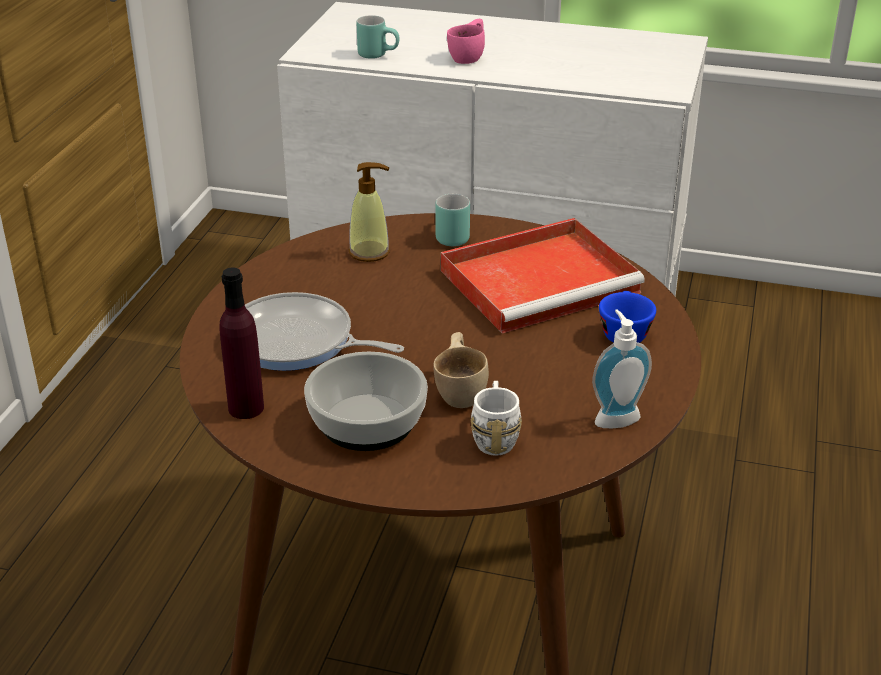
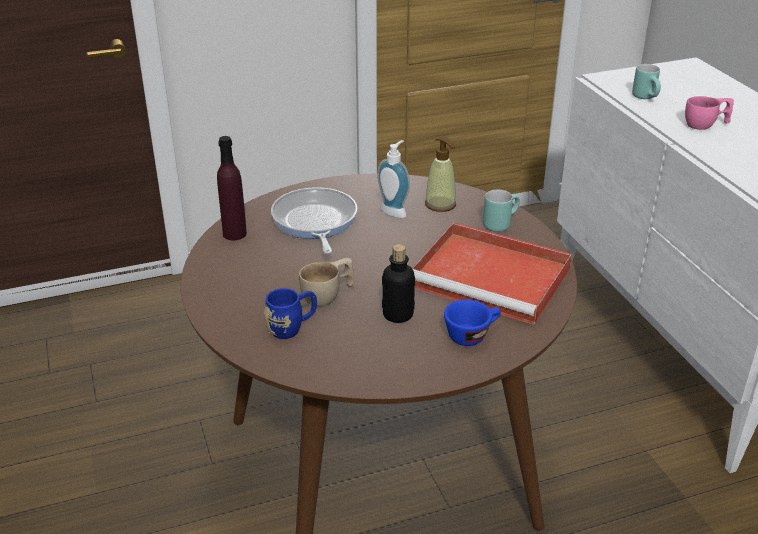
camera: 55 degrees right, 0 degrees up
bowl [304,352,428,451] -> none
white mug [471,381,522,456] -> blue mug [264,288,317,339]
soap dispenser [592,309,652,428] -> soap dispenser moved to [377,140,410,218]
none -> bottle [382,244,415,323]

